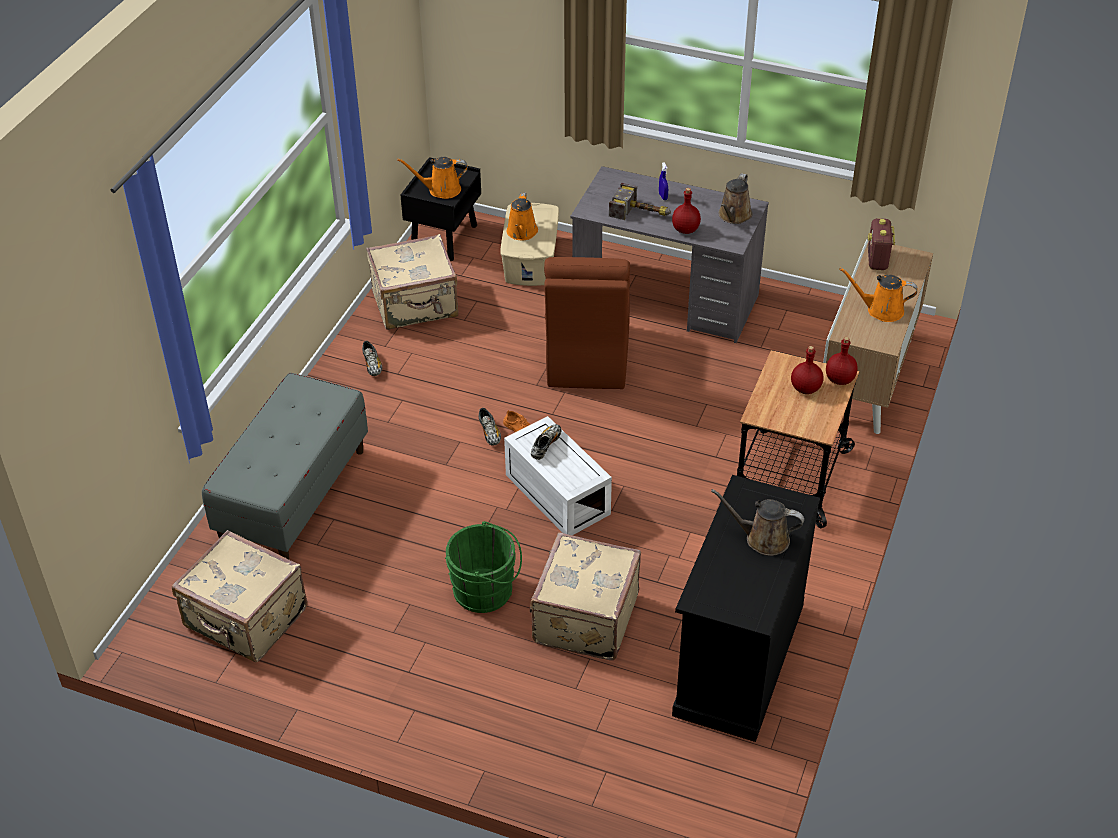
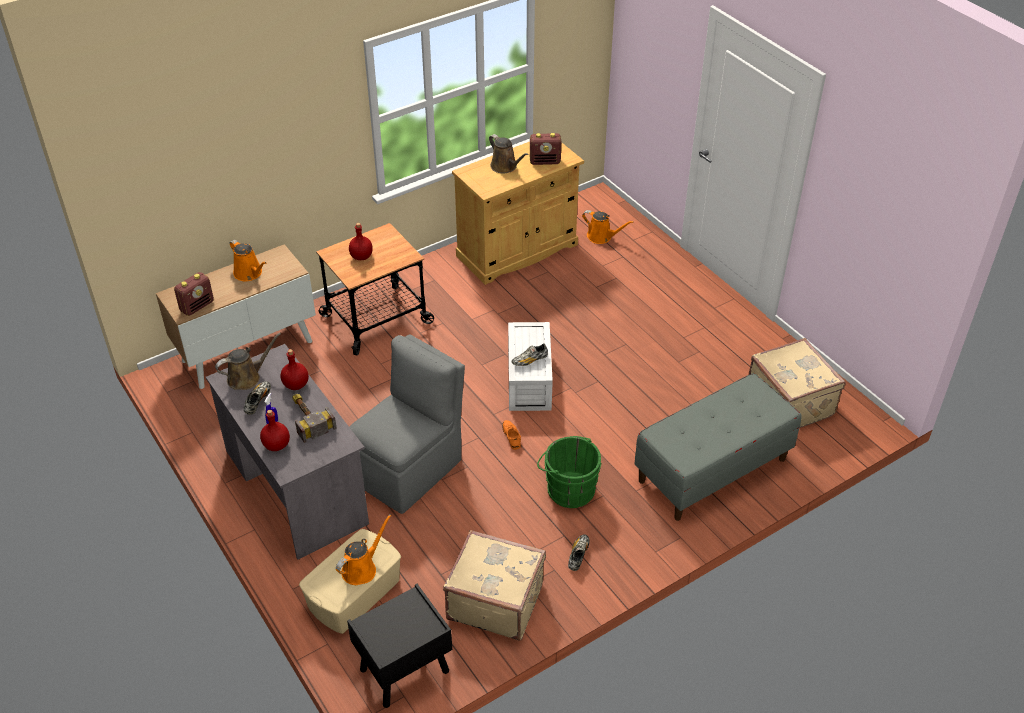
camera: 145 degrees left, 0 degrees up
orange watering can [397,157,468,199] -> orange watering can moved to [582,210,634,244]
green bucket [445,521,522,613] -> green bucket moved to [537,436,602,508]
shoe [479,408,501,446] -> shoe moved to [244,381,271,415]
beige suitcase [530,532,641,660] -> none
brown chair [544,257,630,389] -> grey chair [349,334,465,514]
black cabinet [672,475,820,742] -> beige cabinet [452,142,584,285]
red bottle [826,337,858,385] -> red bottle moved to [260,410,290,451]
none -> radio [530,133,561,165]

